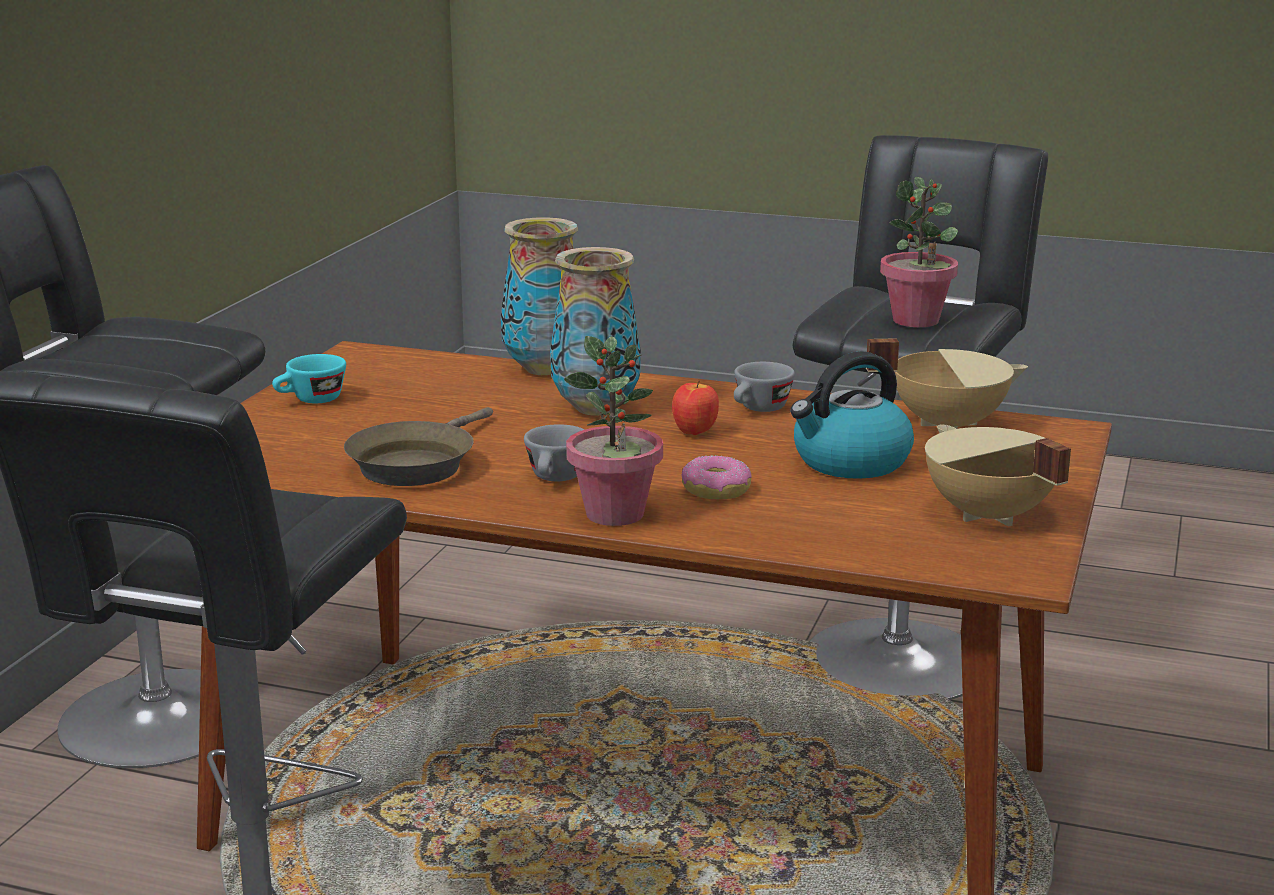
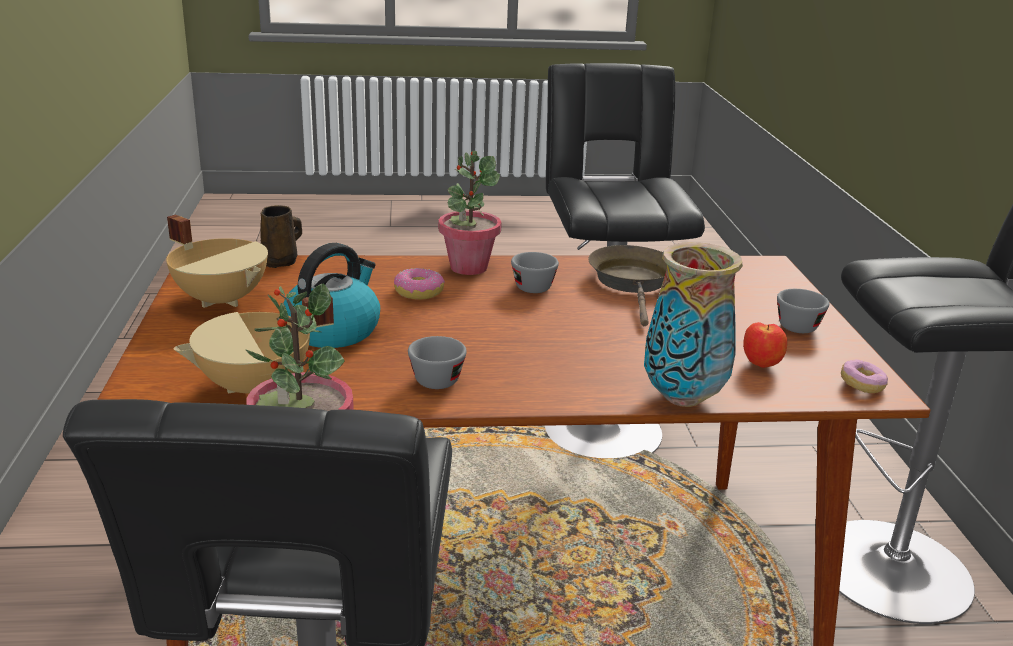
camera: 155 degrees right, 5 degrees up
turquoise cup [272,354,346,403] -> grey cup [777,289,830,333]
vase [550,247,641,416] -> none
apple [672,381,719,435] -> apple moved to [743,322,787,368]
none -> brown mug [260,205,302,268]
none -> donut [841,359,888,393]

